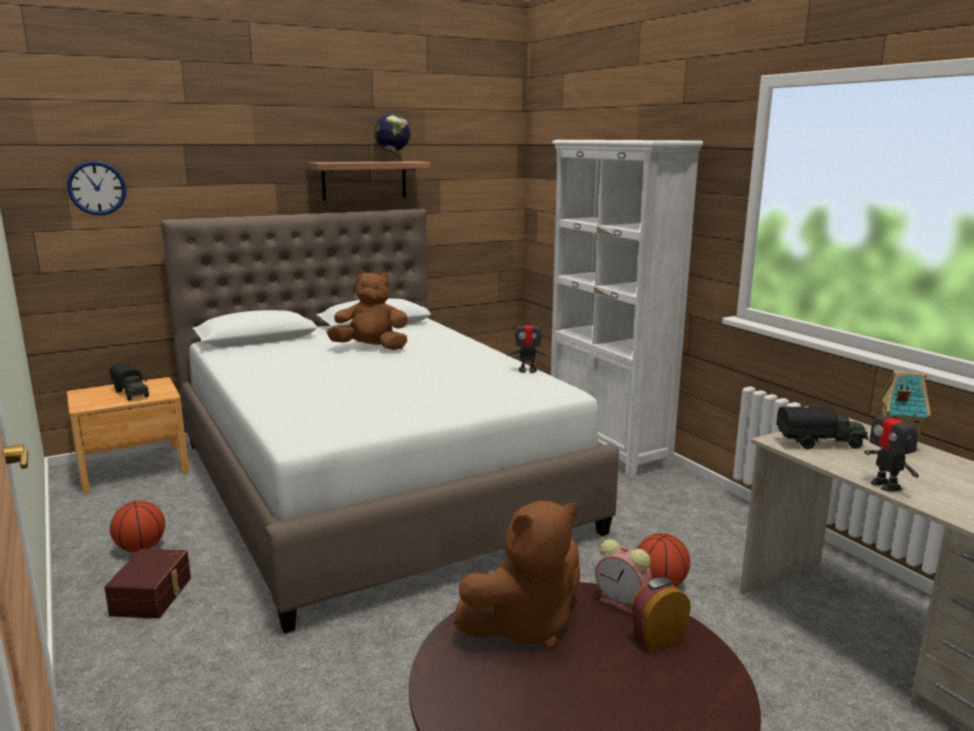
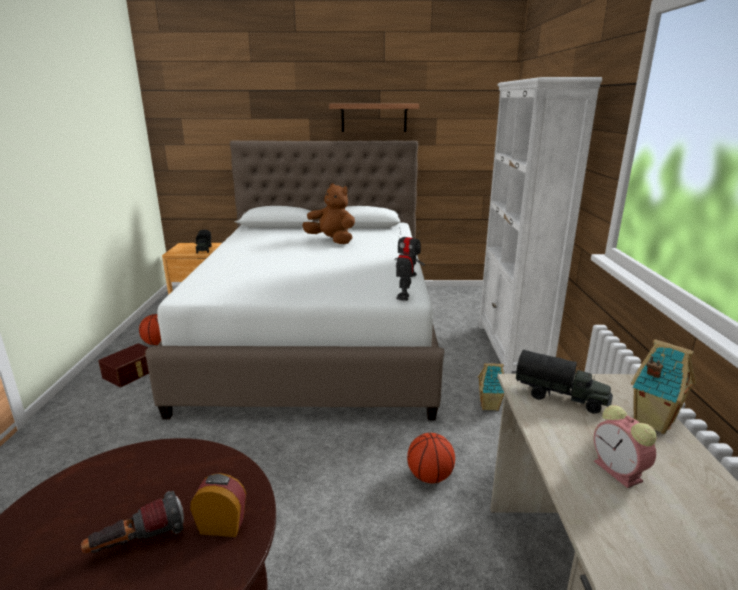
camera: 30 degrees right, 5 degrees up
wall clock [67,161,126,216] -> none
globe [374,114,410,162] -> none
brown plush toy [453,501,580,649] -> none
alarm clock [595,539,652,613] -> alarm clock moved to [594,405,657,488]
toy robot [864,398,919,492] -> toy robot moved to [396,243,413,301]
none -> flashlight [81,491,184,554]
none -> toy house [478,362,504,411]

